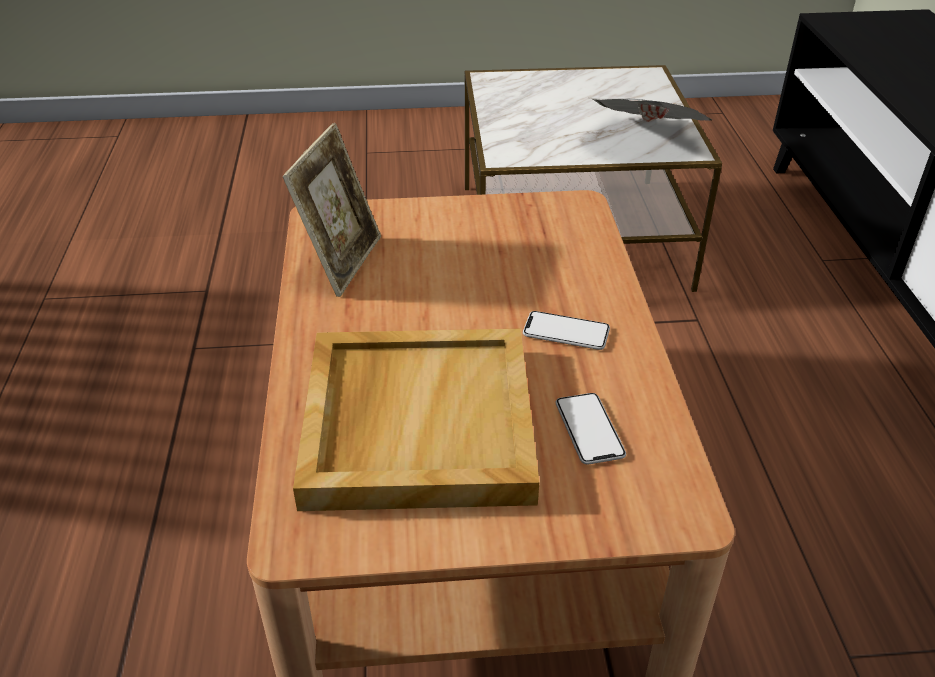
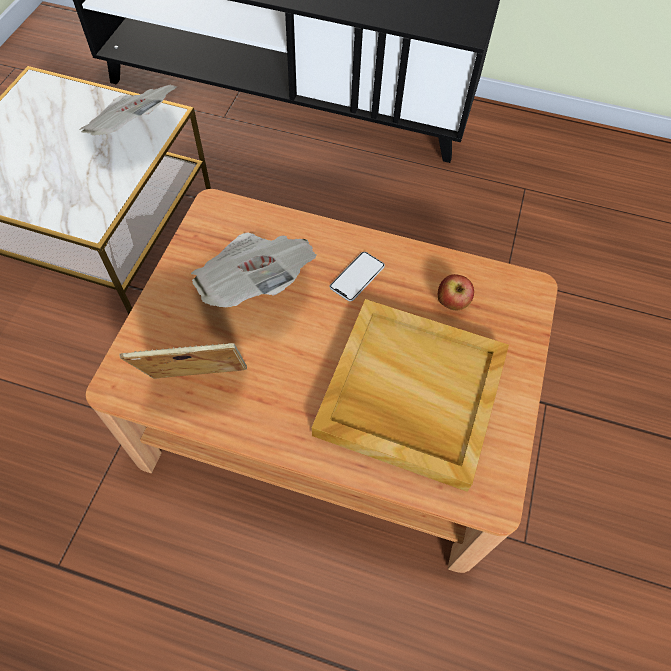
camera: 70 degrees left, 20 degrees up
picture frame [282,123,381,297] -> picture frame turned 45 degrees counterclockwise [119,343,247,378]
phone [556,393,626,465] -> apple [438,274,474,310]
none -> newspaper [191,232,317,307]

